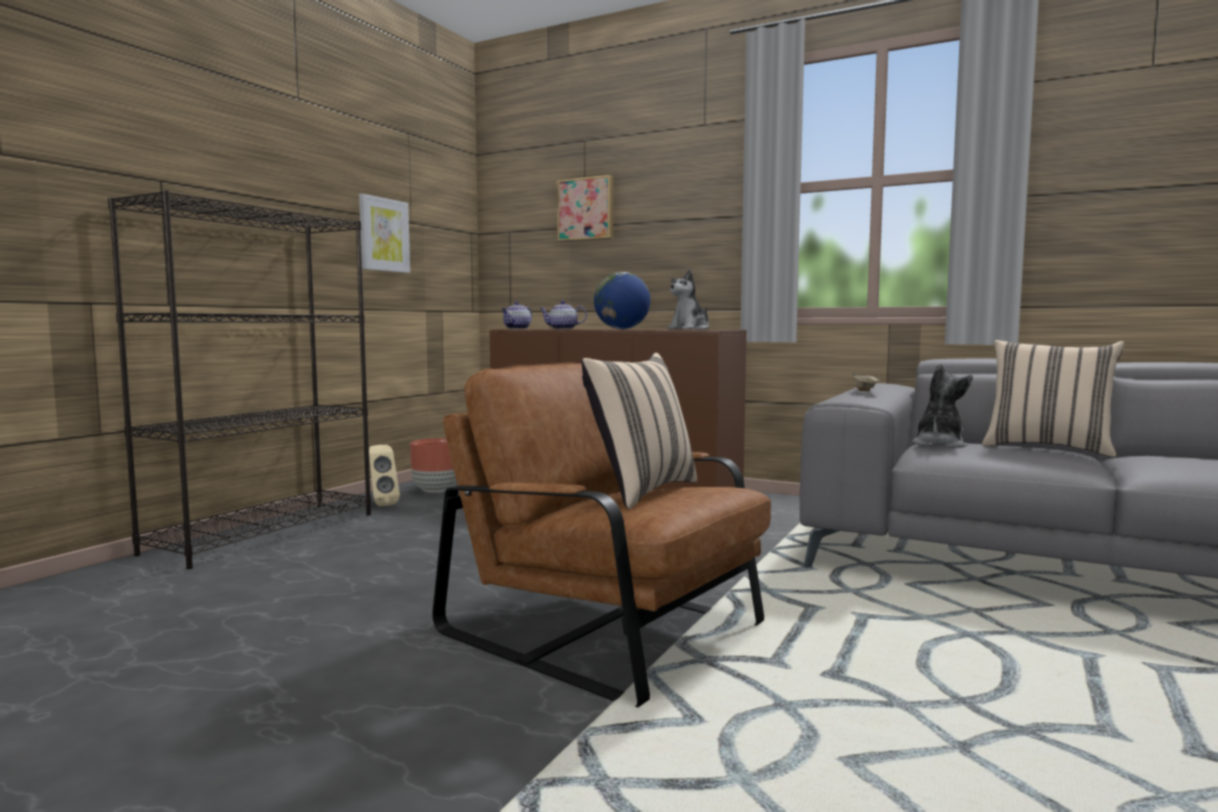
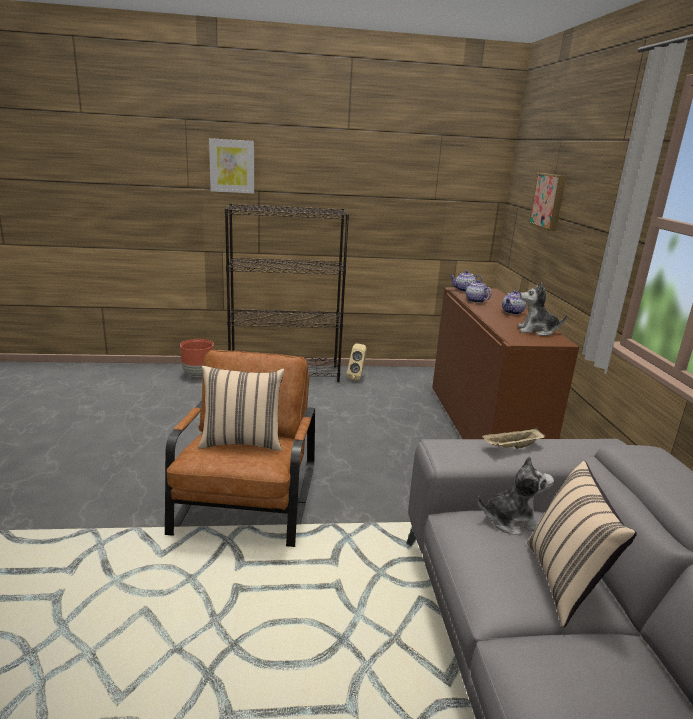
camera: 55 degrees right, 15 degrees up
picture [359,194,410,273] -> picture moved to [209,138,254,193]
brown planter [410,438,457,493] -> brown planter moved to [180,339,214,377]
globe [594,272,651,329] -> teapot [502,290,526,315]

